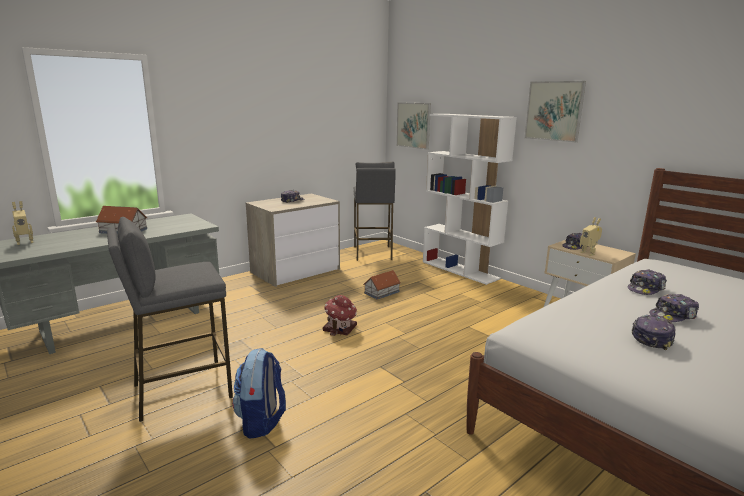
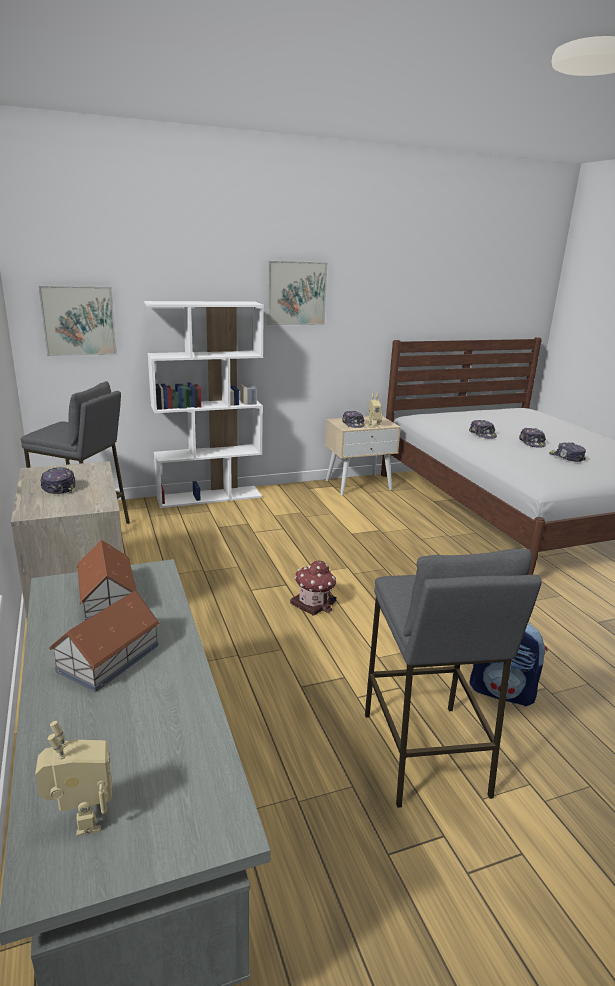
camera: 70 degrees left, 5 degrees up
toy house [363,270,401,300] -> toy house moved to [77,540,137,620]

